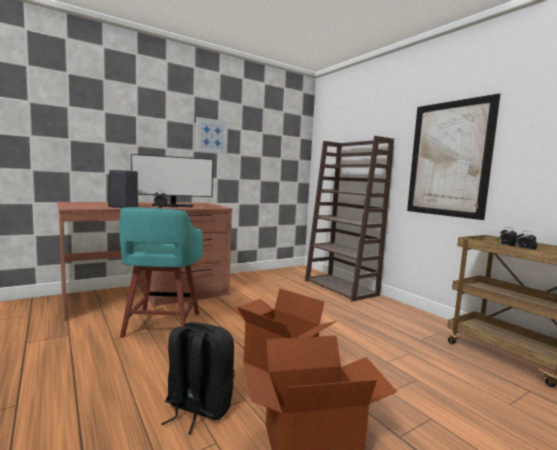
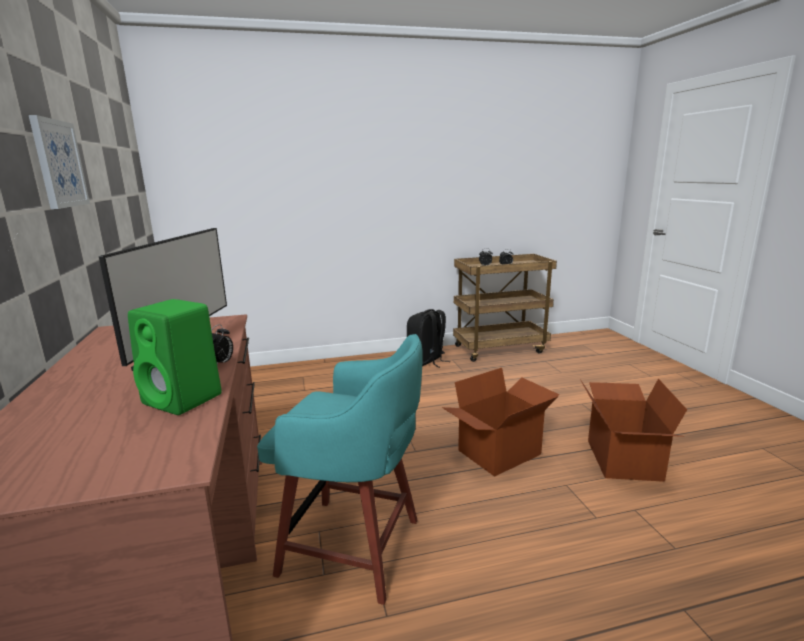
camera: 70 degrees left, 10 degrees up
black speaker [108,170,138,208] -> green speaker [128,299,222,415]
black backpack [161,322,234,435] -> black backpack moved to [407,309,450,368]
brown bookcase [305,136,394,302] -> none
picture [407,93,500,220] -> none

